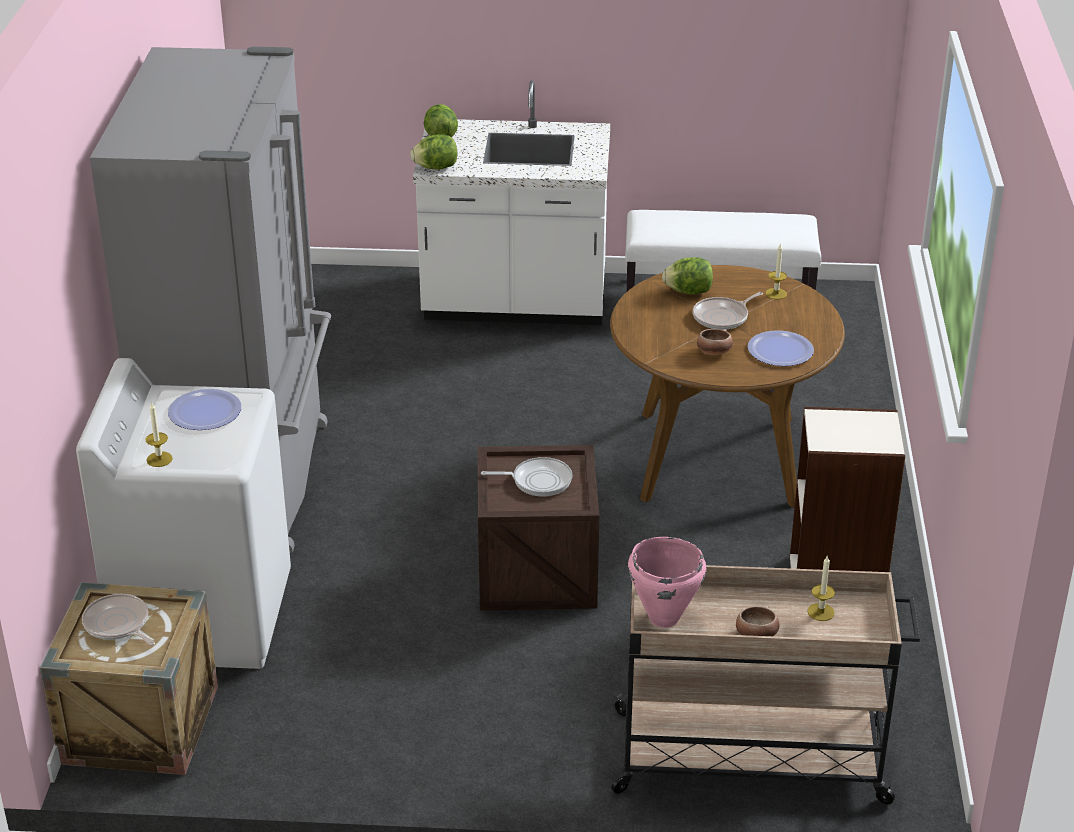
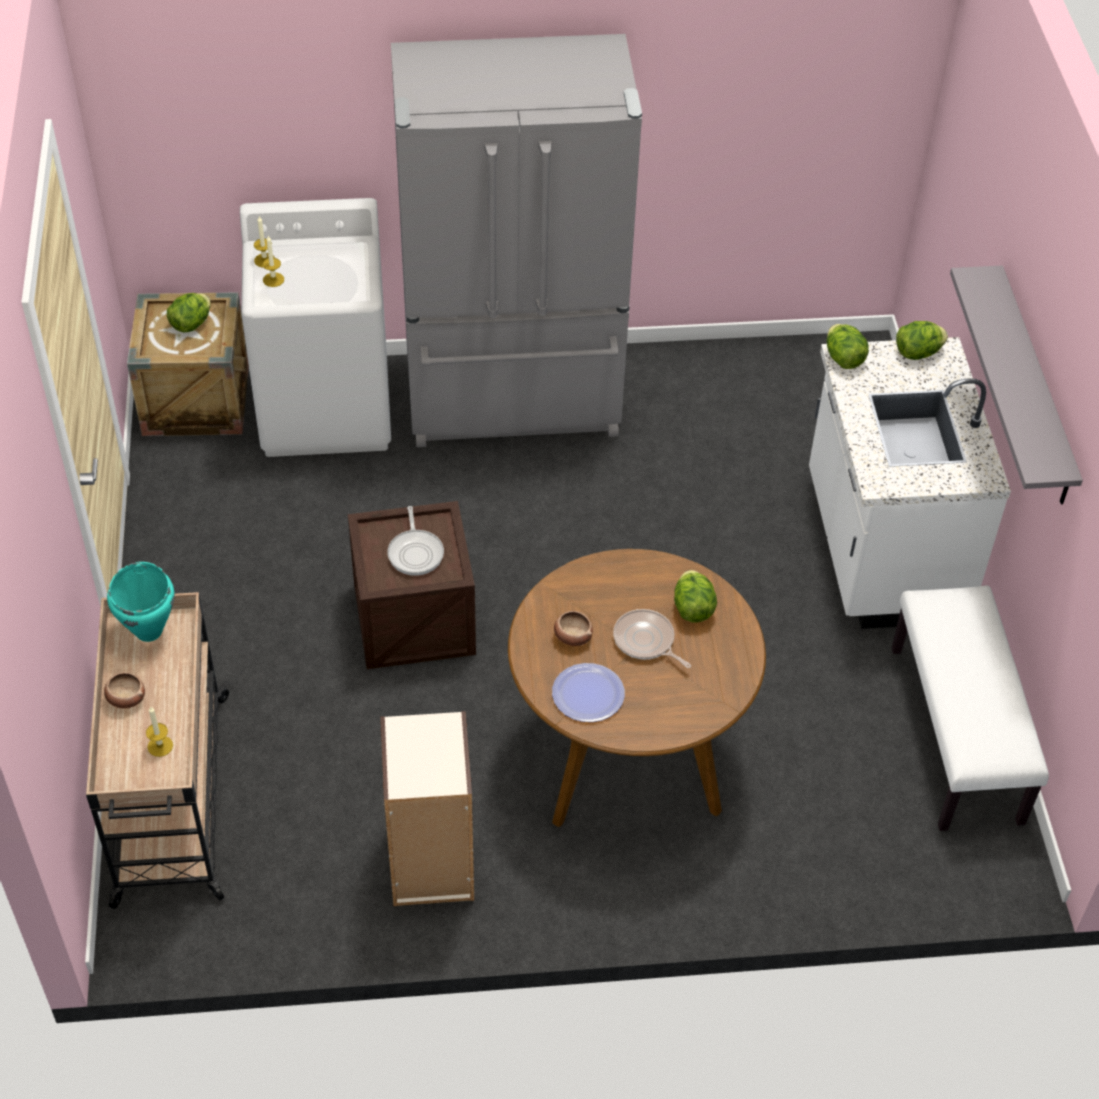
camera: 80 degrees right, 15 degrees up
frying pan [82,594,155,646] -> lettuce [167,293,211,333]
plate [168,389,241,430] -> none
pink cooking pot [628,537,706,628] -> turquoise cooking pot [107,562,175,642]
candle [765,243,787,299] -> candle moved to [263,236,284,287]
none -> grey shelf [950,265,1083,504]

